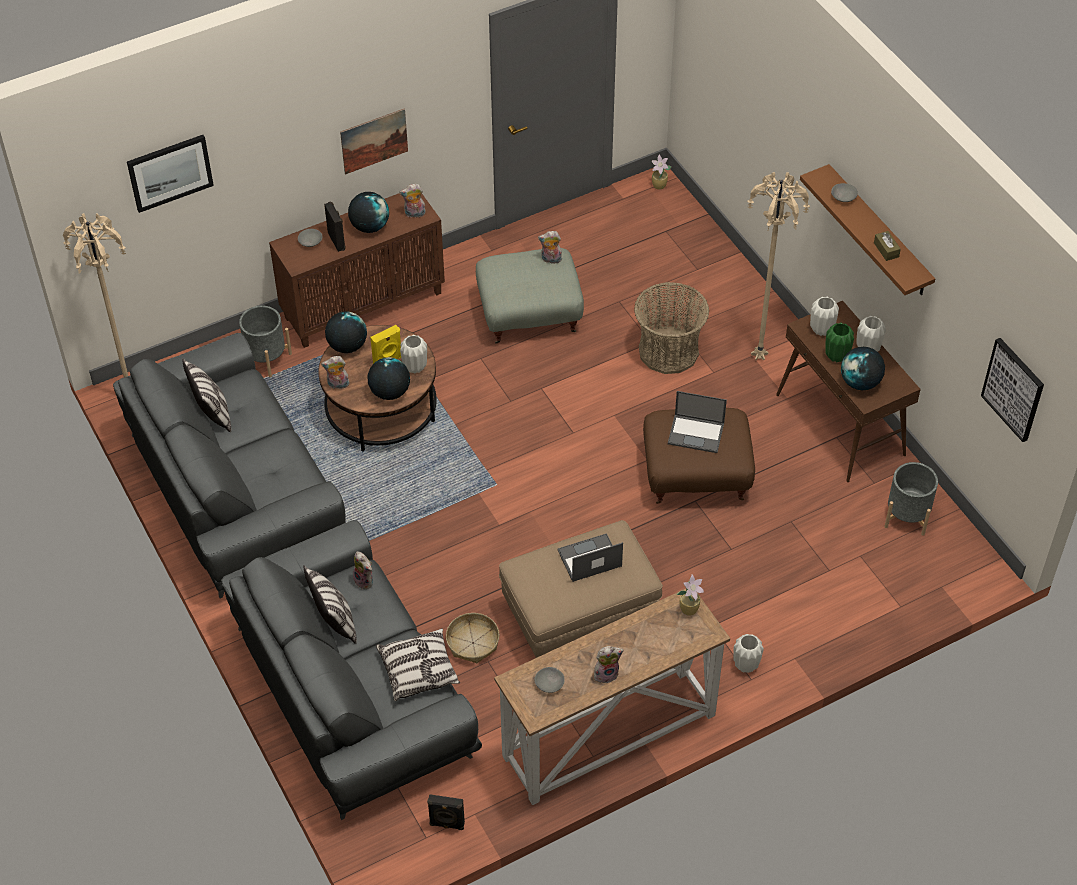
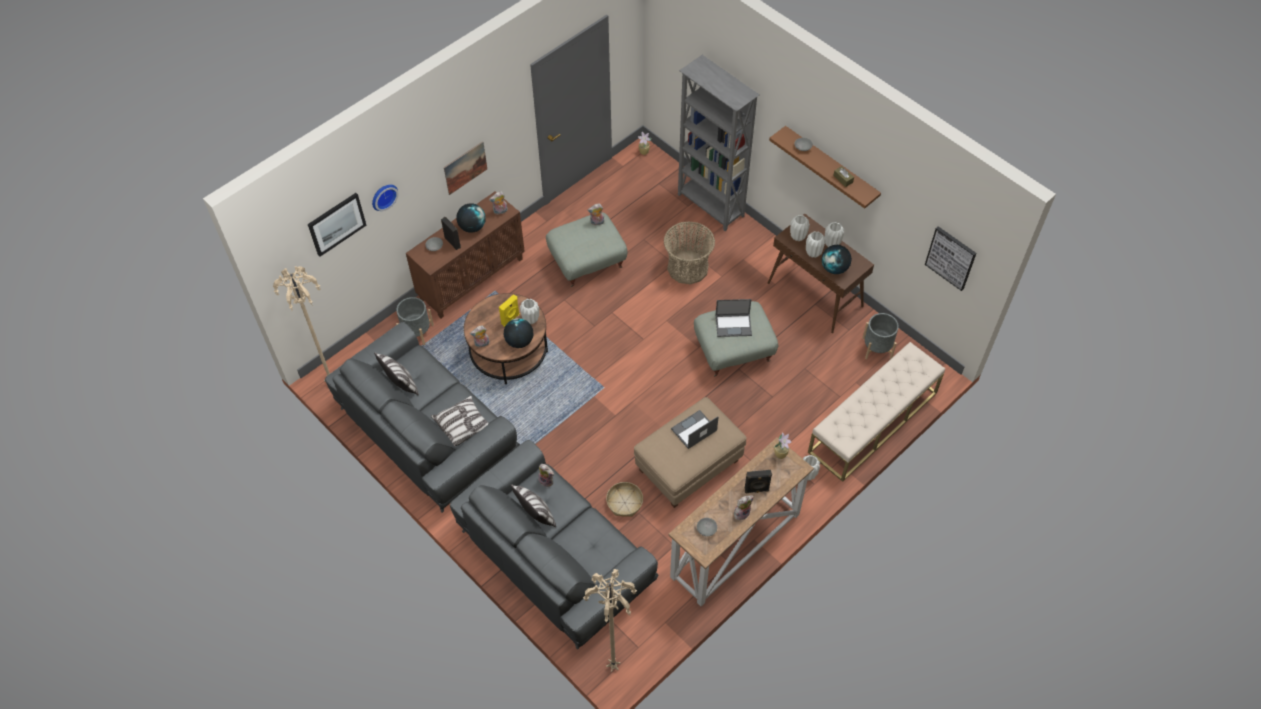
camera: 15 degrees left, 5 degrees up
globe [325,311,367,353] -> none
pillow [376,628,460,701] -> pillow moved to [431,396,489,446]
black speaker [427,794,465,830] -> black speaker moved to [745,470,772,493]
brown ottoman [643,408,755,504] -> grey ottoman [694,301,778,377]
beige floor lamp [747,172,810,361] -> beige floor lamp moved to [583,569,637,672]
green vase [825,323,854,362] -> white vase [806,231,826,258]
none -> wall clock [372,185,398,211]
none -> grey bookcase [678,55,760,231]
none -> beige bench [808,342,945,482]

